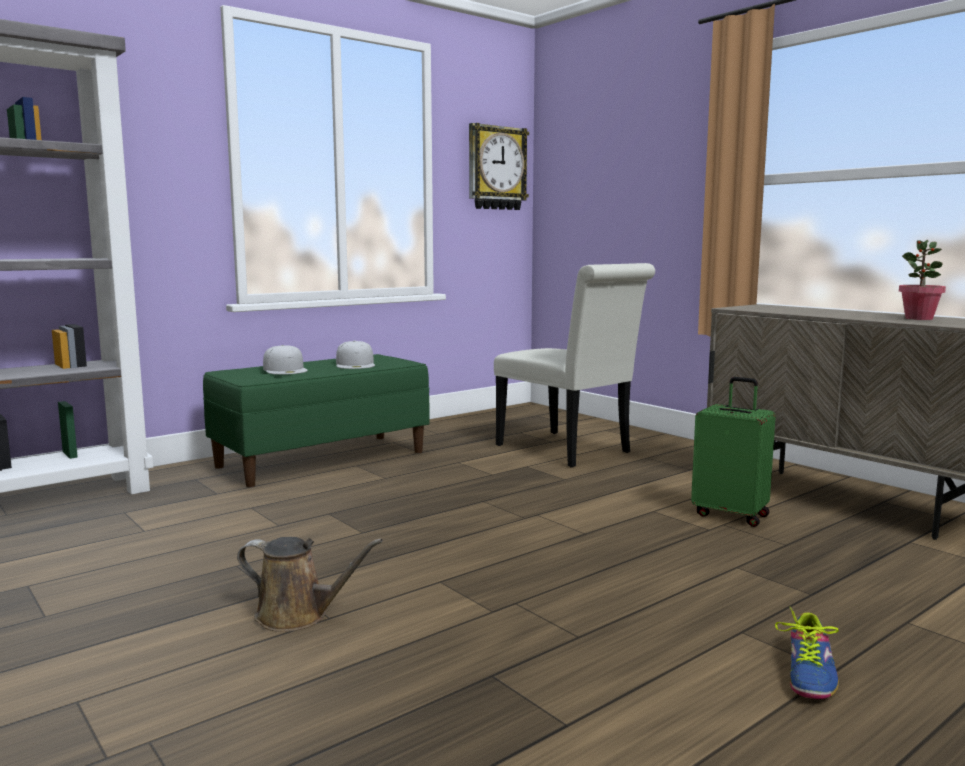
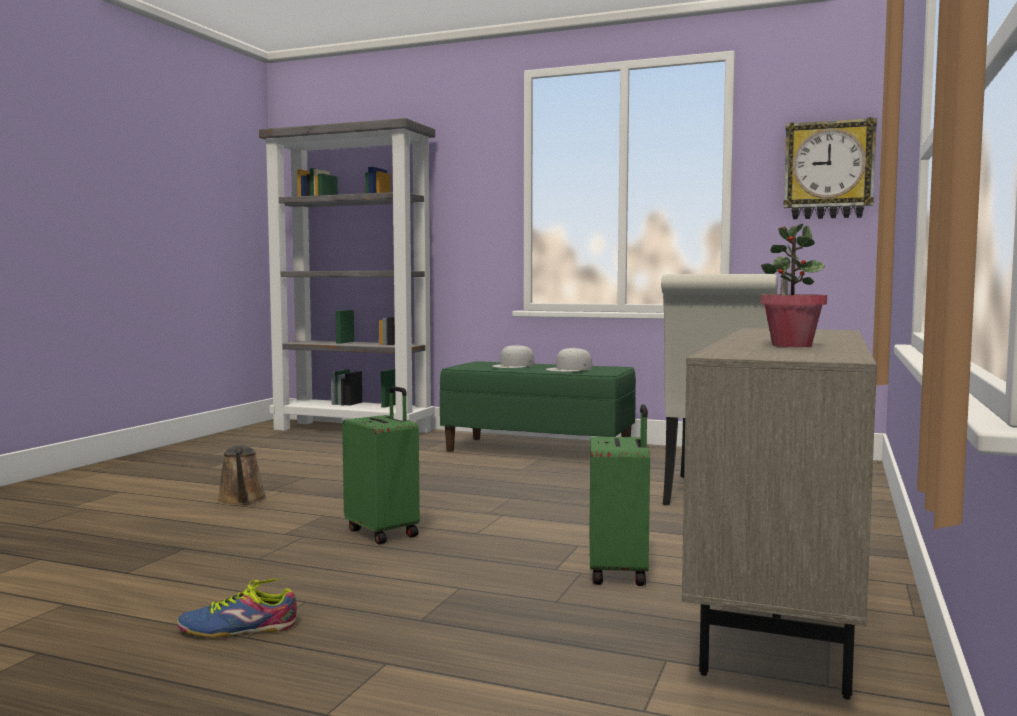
camera: 60 degrees right, 5 degrees down
none -> green suitcase [342,386,420,544]

